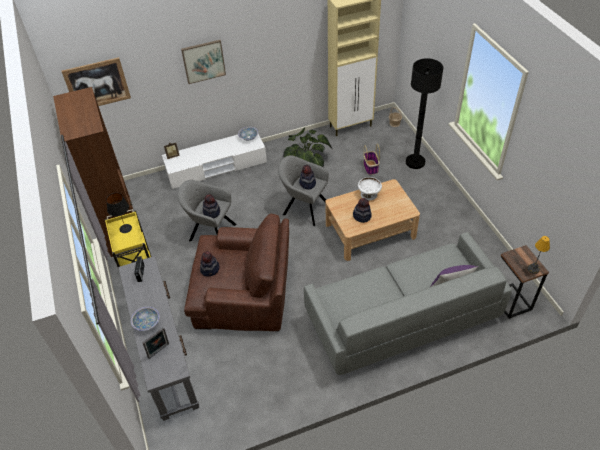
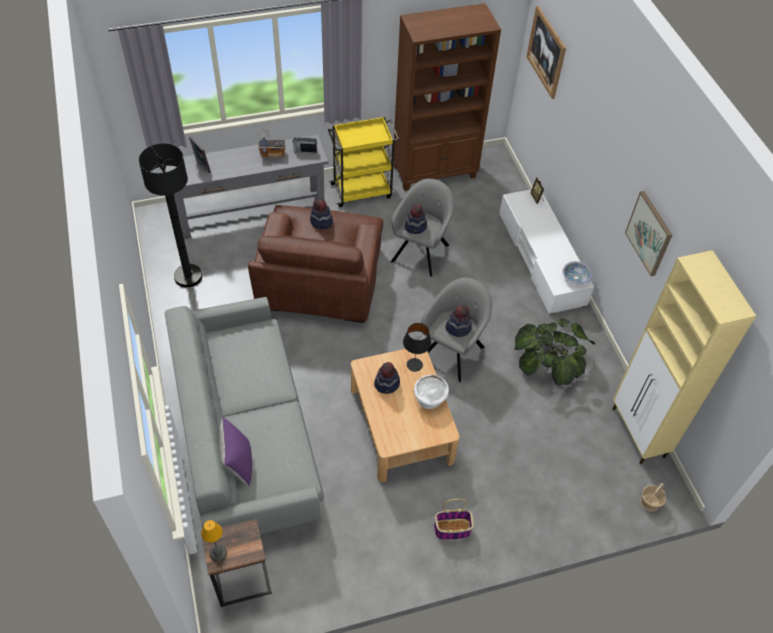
camera: 90 degrees right, 5 degrees up
black table lamp [106,193,132,233] -> black table lamp moved to [403,323,431,372]
bowl [131,307,160,331] -> none
picture [181,40,226,84] -> picture moved to [625,191,672,276]
basket [364,144,380,175] -> basket moved to [434,499,474,540]
black floor lamp [406,58,443,169] -> black floor lamp moved to [139,143,203,287]
none -> radio [258,129,286,159]

